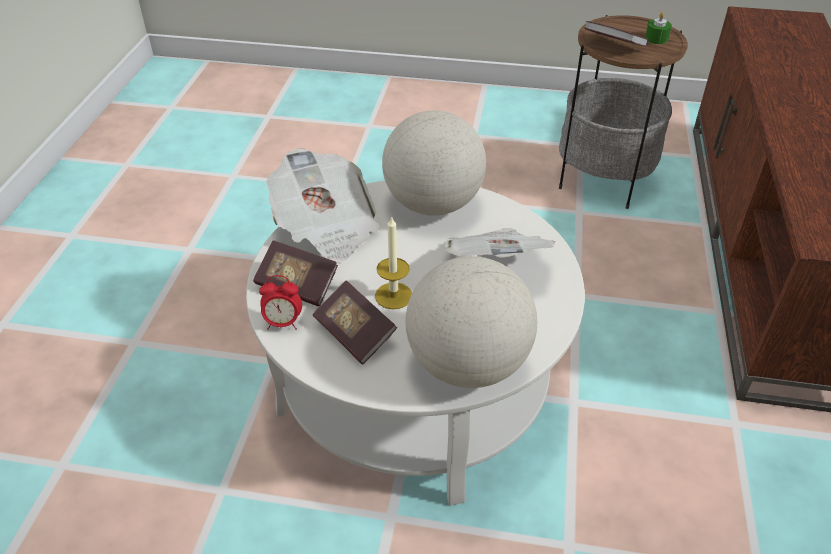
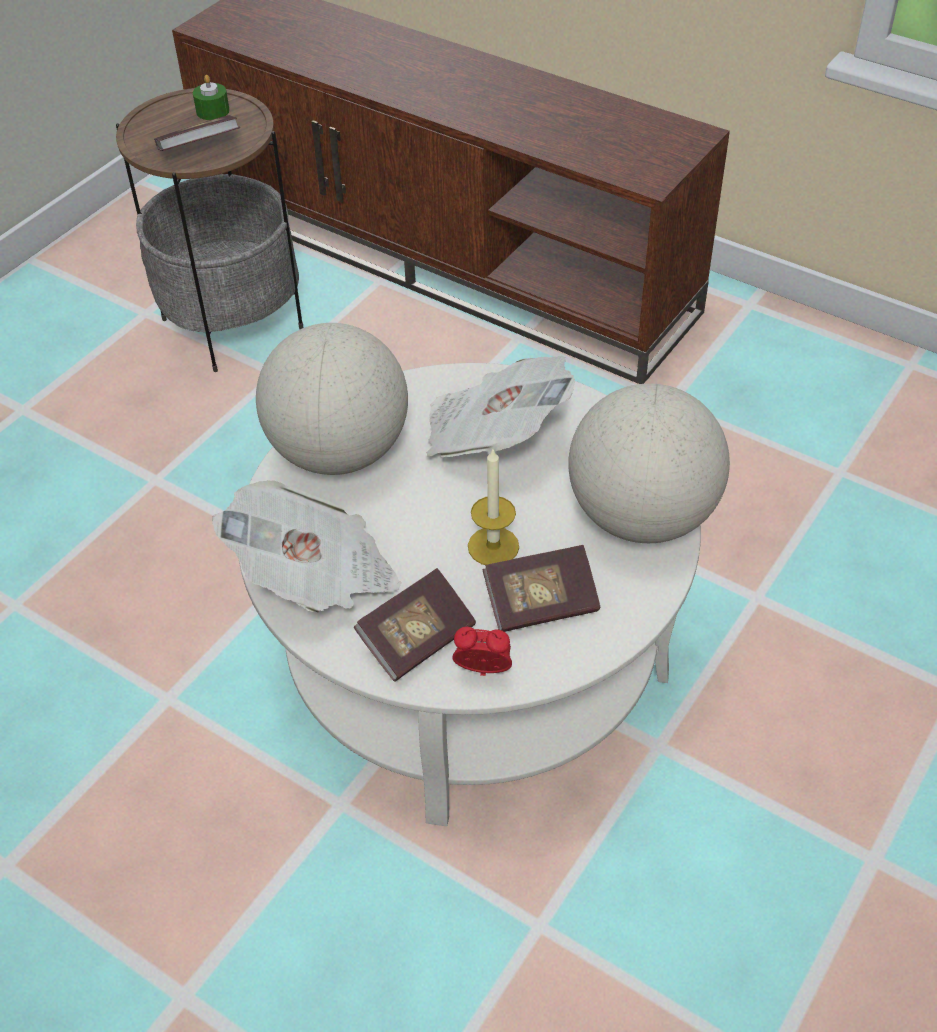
camera: 65 degrees left, 5 degrees up
alarm clock [259,275,302,330] -> alarm clock turned 105 degrees counterclockwise [452,627,512,676]

